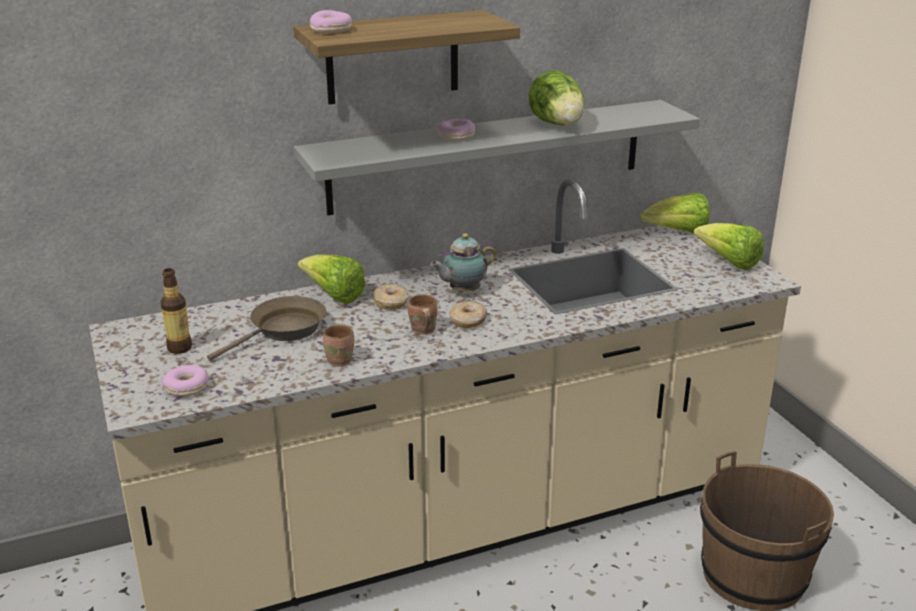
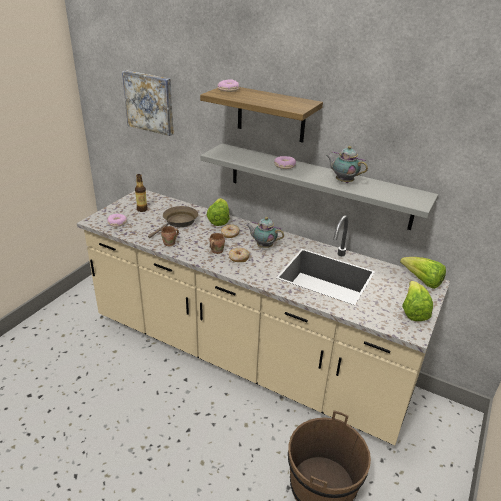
camera: 50 degrees right, 5 degrees up
brown frying pan [207,296,326,361] -> brown frying pan turned 60 degrees counterclockwise [148,206,198,238]
lettuce [528,70,584,125] -> teapot [326,146,368,183]
none -> picture [122,70,174,136]

